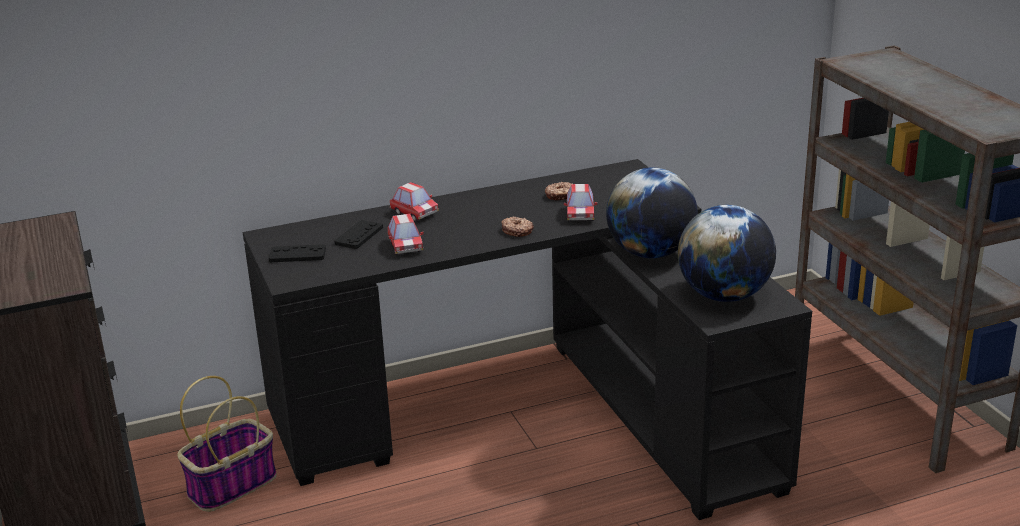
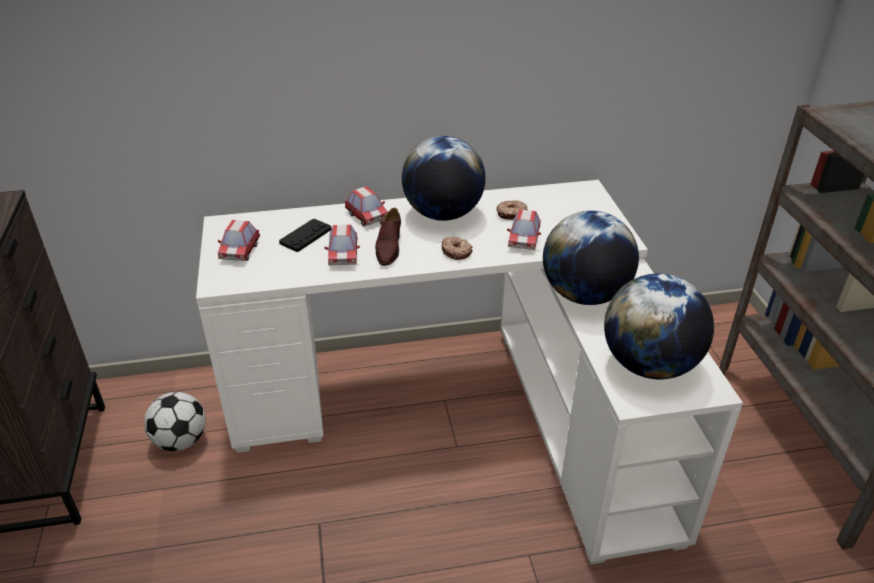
camera: 10 degrees right, 10 degrees up
basket [177,376,277,512] -> football [144,392,206,451]
black desk [243,159,812,520] -> white desk [196,180,743,565]
black game controller [269,244,326,262] -> toy car [218,220,260,261]
none -> brown shoe [375,208,401,266]
none -> globe [402,136,486,221]

